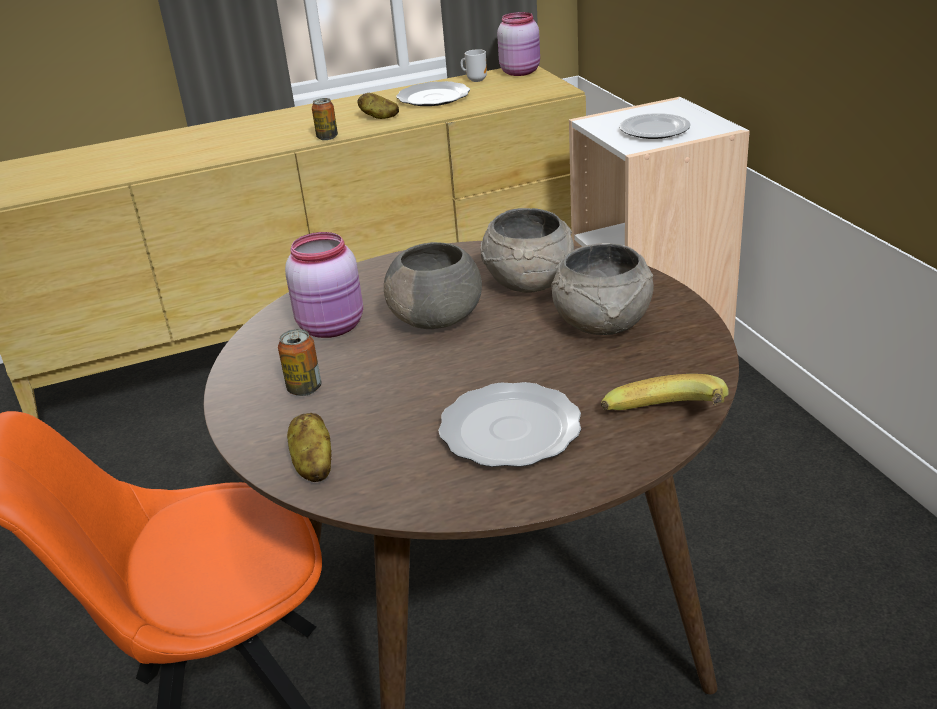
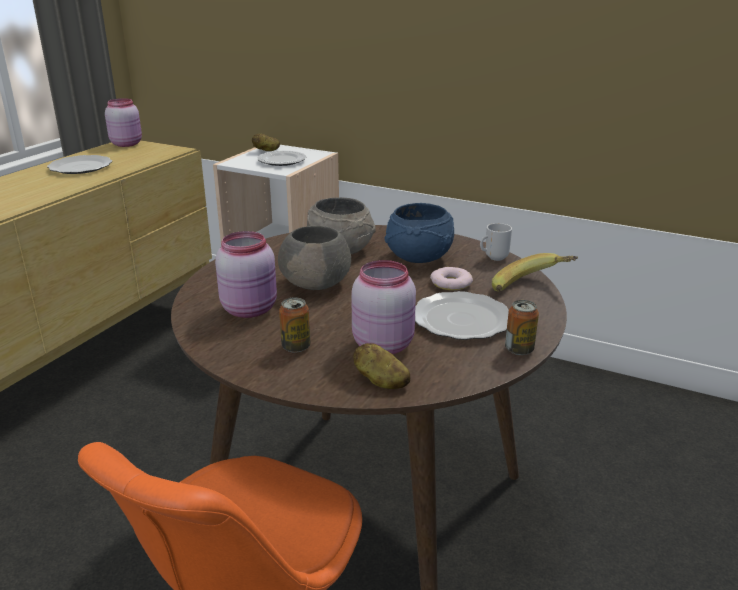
camera: 45 degrees left, 5 degrees down
can [312,98,338,140] -> can moved to [505,300,539,355]
potato [357,93,399,119] -> potato moved to [252,134,280,151]
mug [461,49,487,82] -> mug moved to [480,223,512,261]
grey bowl [551,243,654,335] -> blue bowl [384,203,454,263]
none -> pink jar [351,260,416,354]
none -> donut [430,267,473,290]

